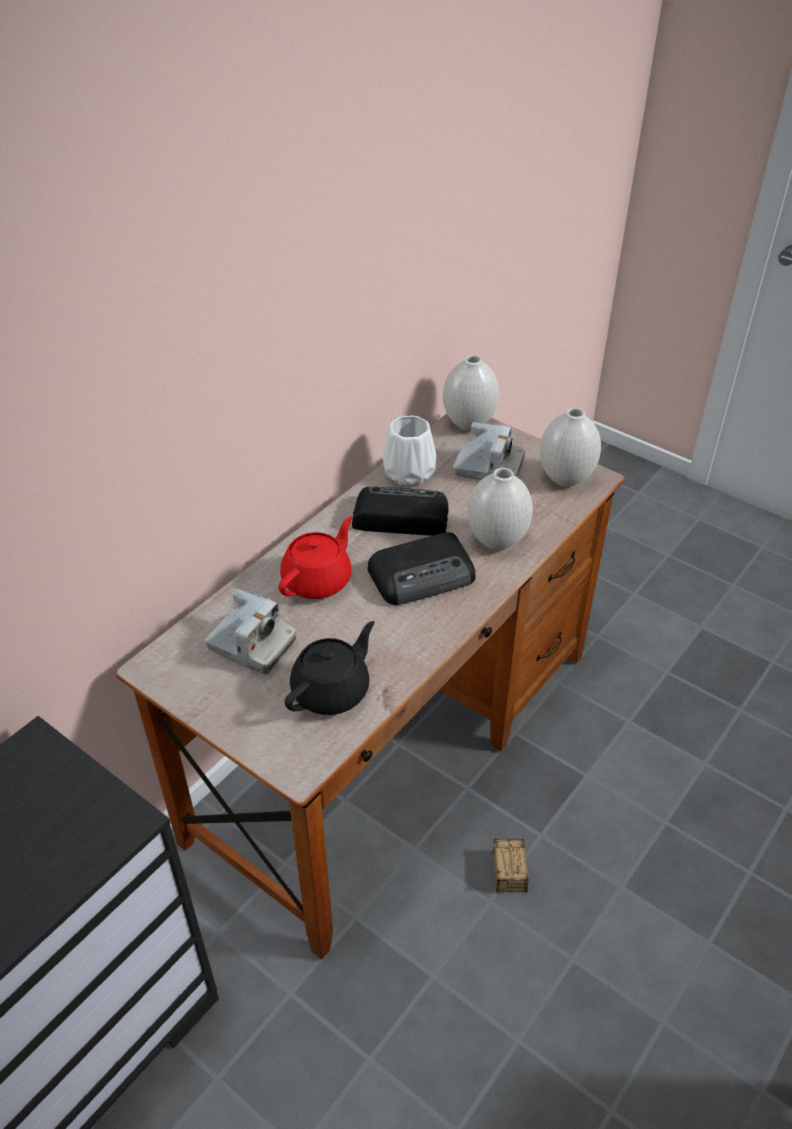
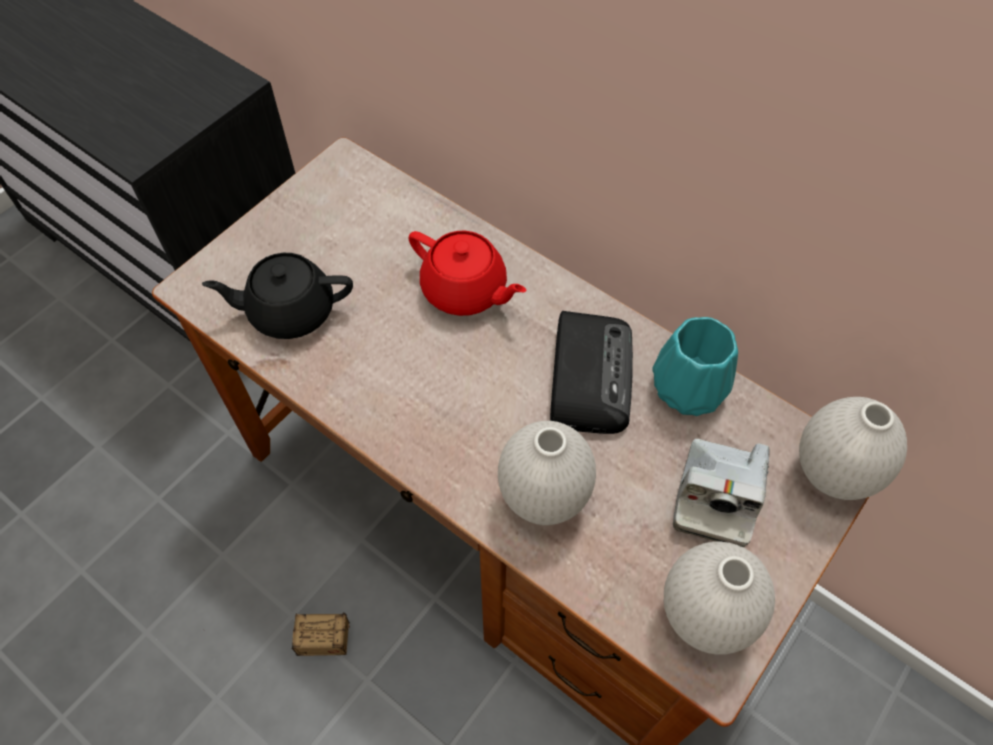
camera: 90 degrees right, 15 degrees up
camera [204,589,296,674] -> none
black teapot [285,621,375,715] -> black teapot turned 135 degrees clockwise [202,253,353,339]
radio [367,532,475,605] -> none
white vase [382,416,436,486] -> turquoise vase [652,317,738,416]

